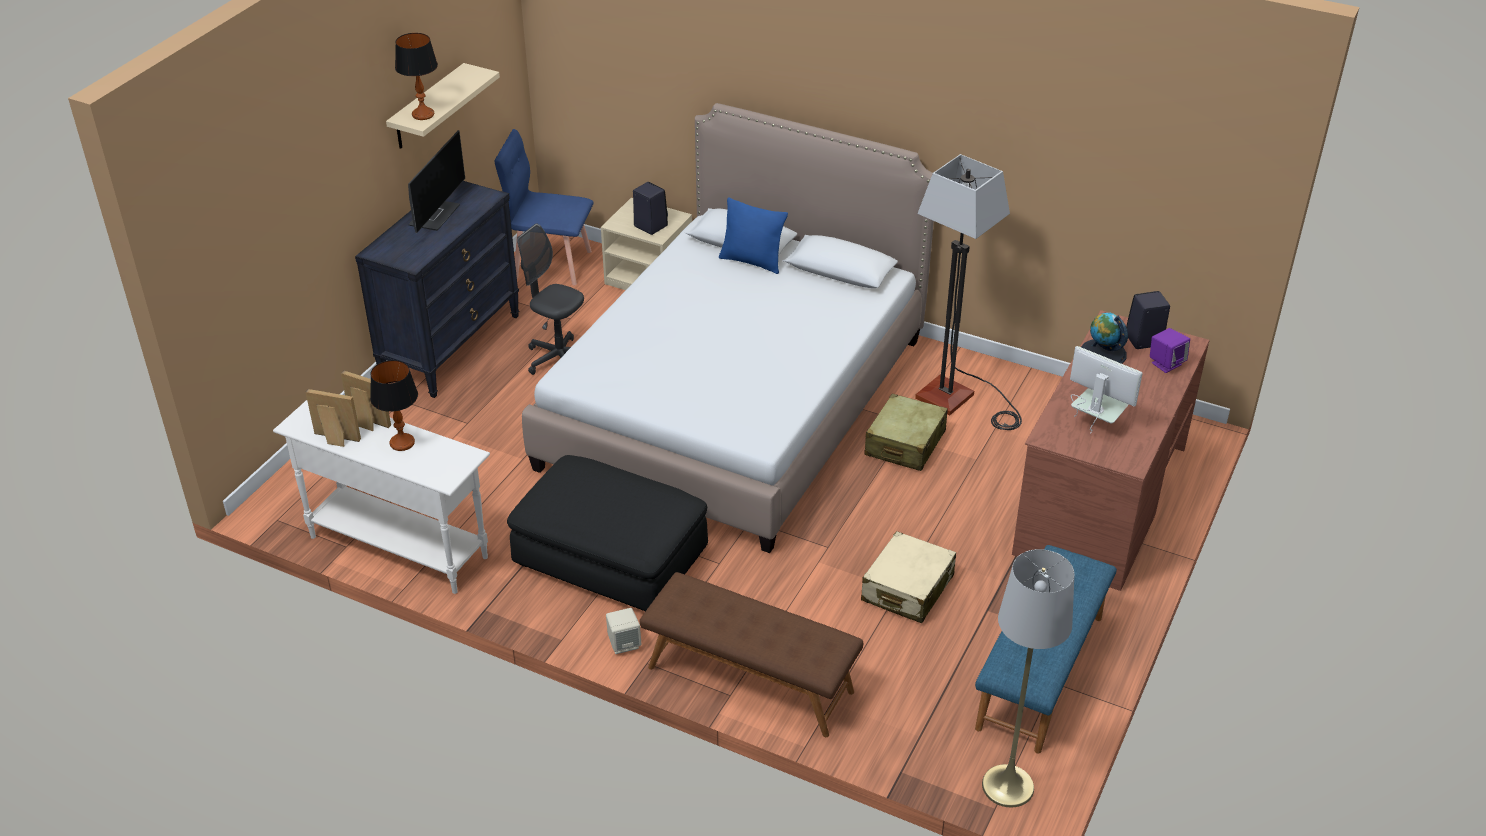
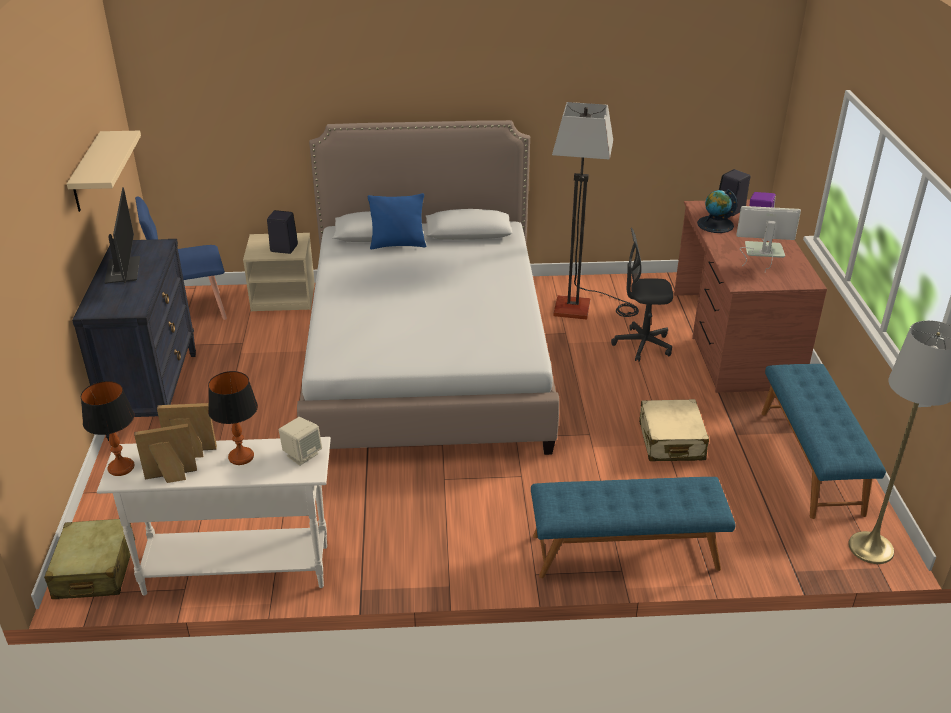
camera: 30 degrees left, 5 degrees down
table lamp [395,33,438,120] -> table lamp moved to [81,381,134,476]
black ottoman [507,455,708,611] -> none
grey office chair [517,224,584,375] -> grey office chair moved to [611,227,673,362]
beige speaker [606,608,642,654] -> beige speaker moved to [279,417,322,466]
brown bench [640,572,863,737] -> blue bench [531,477,736,578]
beige suitcase [864,394,948,471] -> beige suitcase moved to [44,519,135,599]

